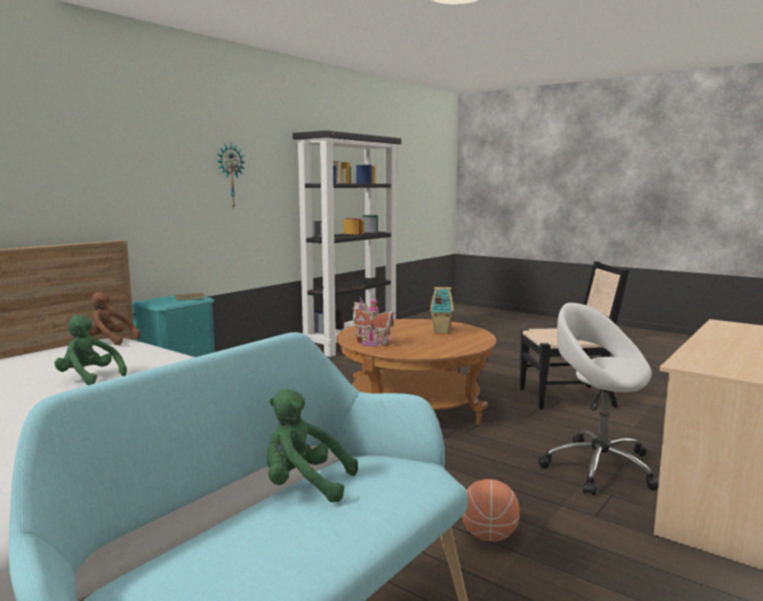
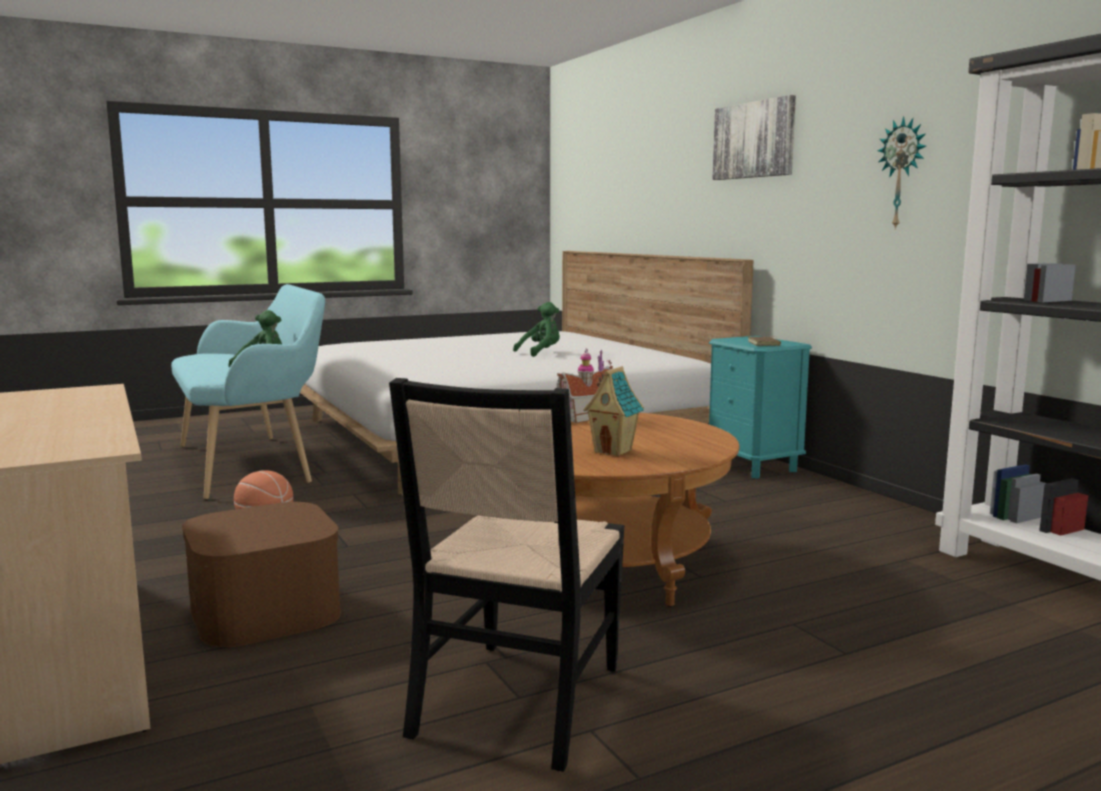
camera: 115 degrees right, 0 degrees up
brown plush toy [88,292,140,345] -> none
white office chair [538,303,659,495] -> brown storage box [182,502,341,647]
none -> picture [712,95,796,180]

